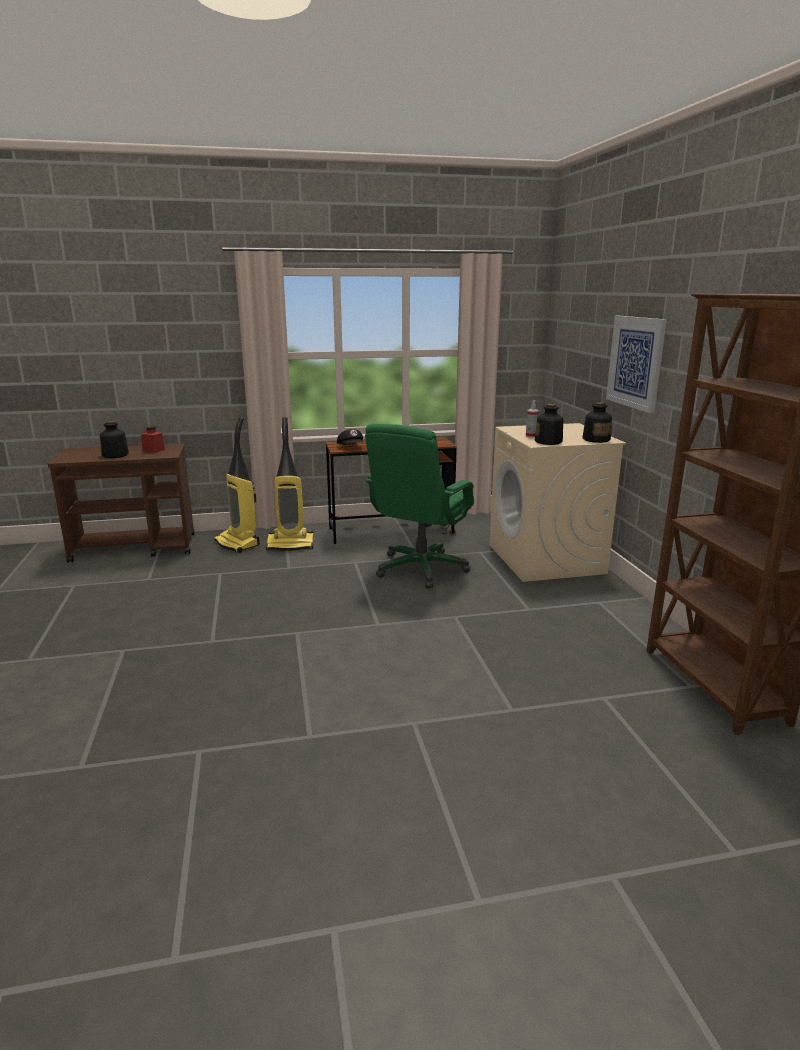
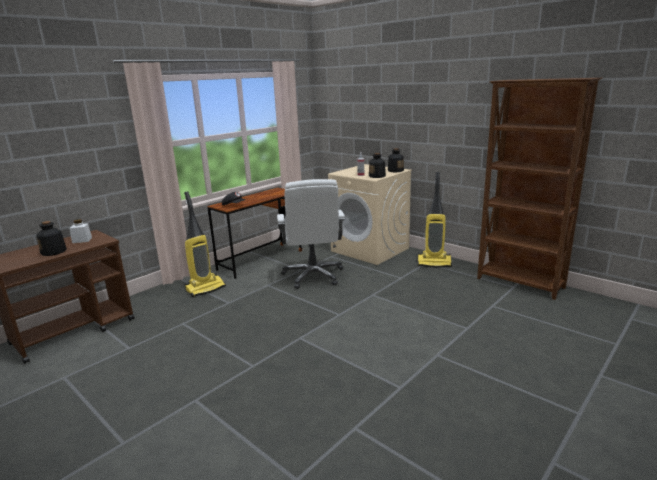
camera: 35 degrees left, 0 degrees up
red jar [141,426,165,453] -> white jar [69,219,92,243]
vacuum cleaner [214,417,260,553] -> vacuum cleaner moved to [418,172,452,268]
green office chair [365,424,474,588] -> white office chair [277,179,345,289]
picture [606,316,667,413] -> none

